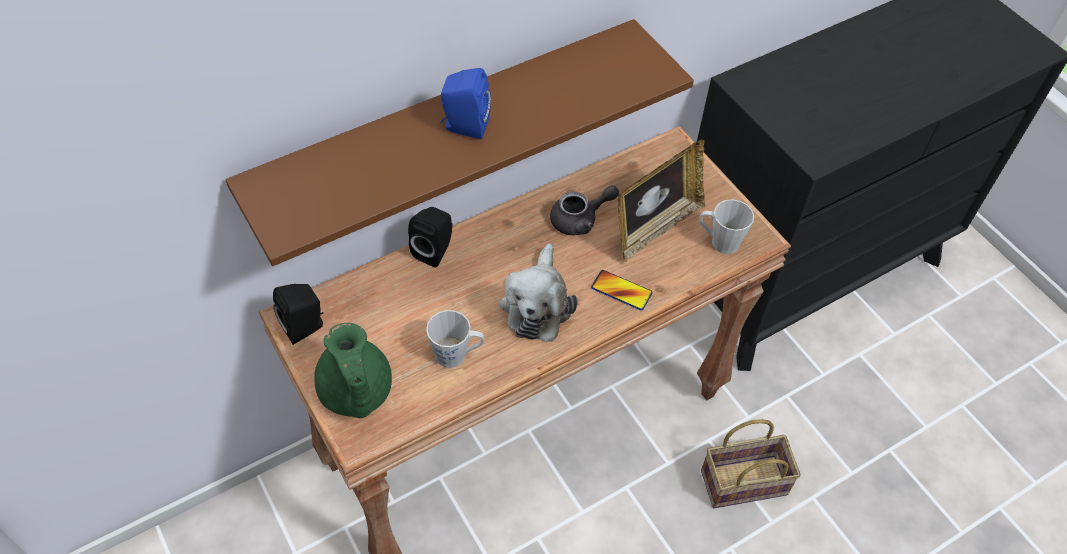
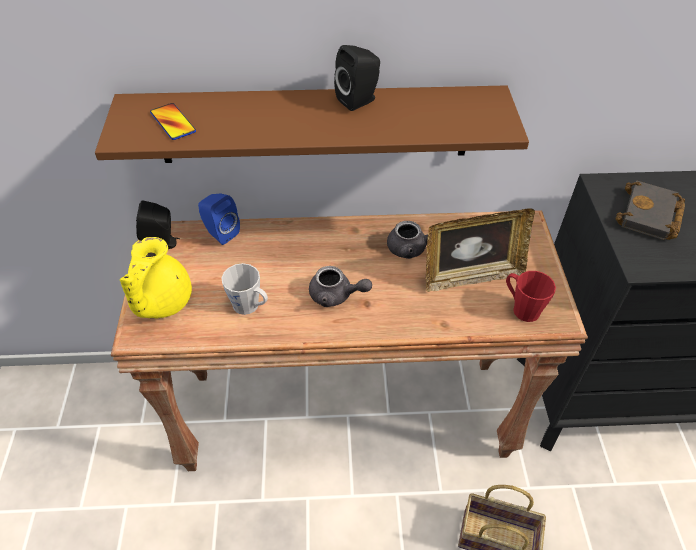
camera: 30 degrees right, 5 degrees down
green teapot [314,323,392,418] -> yellow teapot [119,237,192,318]
black speaker [408,207,452,268] -> black speaker moved to [334,45,380,111]
blue speaker [440,68,491,139] -> blue speaker moved to [198,193,240,245]
plush toy [500,243,578,342] -> grey teapot [309,266,372,307]
phone [591,270,653,310] -> phone moved to [150,103,196,140]
grey mug [699,199,754,254] -> red mug [506,271,556,322]
none -> black book [616,180,685,240]

